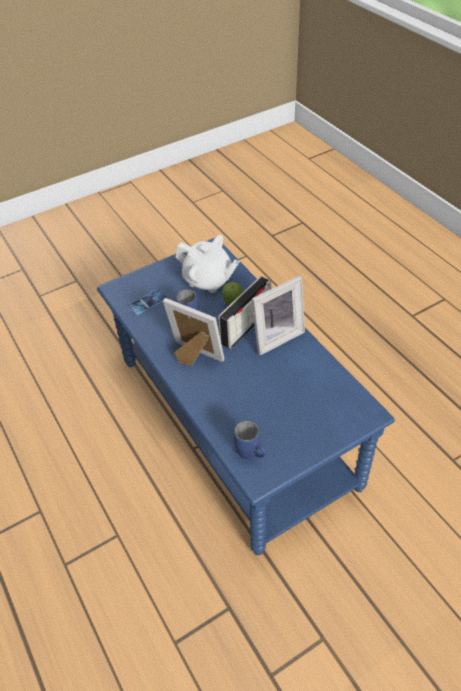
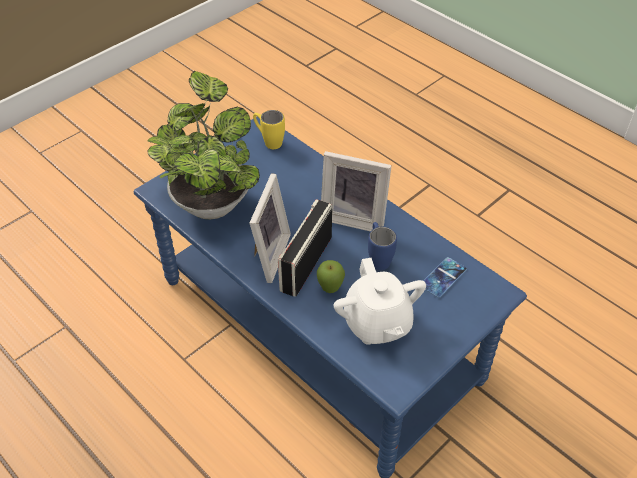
camera: 165 degrees right, 0 degrees up
white teapot [176,235,240,293] -> white teapot turned 120 degrees counterclockwise [334,258,426,345]
blue mug [233,420,266,459] -> yellow mug [253,110,285,149]
picture frame [252,276,305,355] -> picture frame turned 150 degrees clockwise [250,173,291,283]
none -> potted plant [147,71,260,220]

